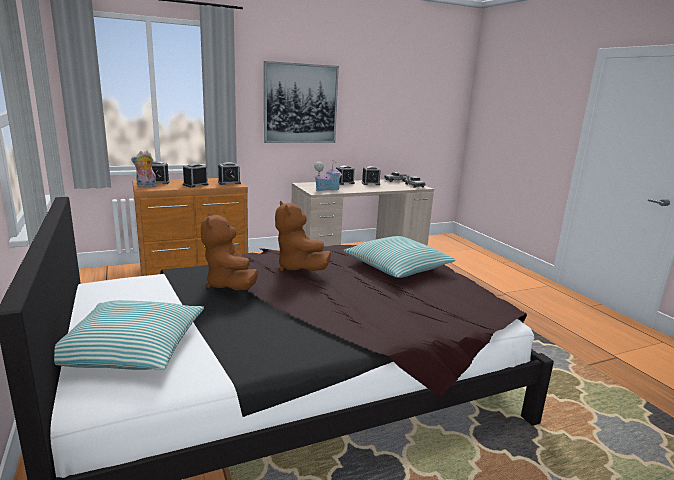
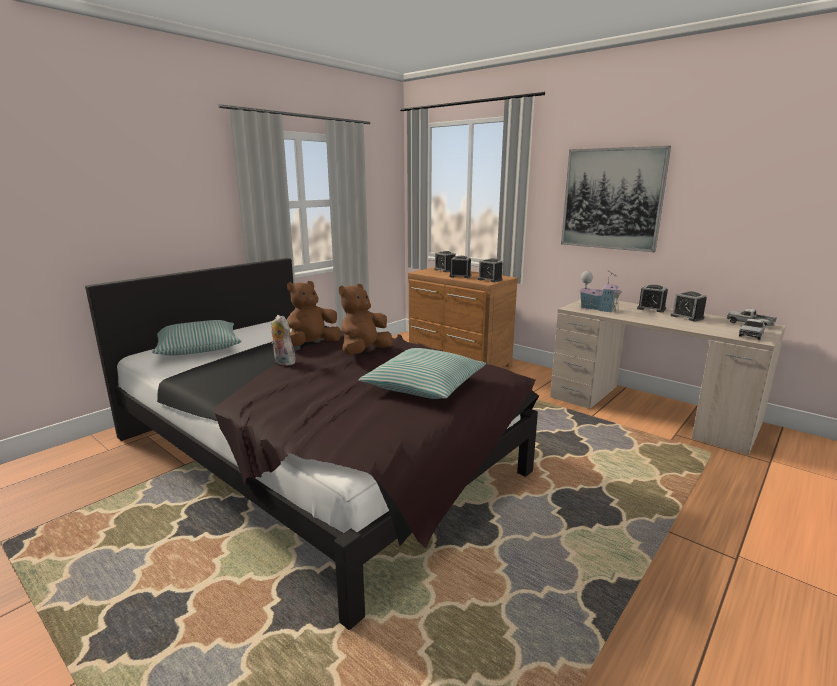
camera: 65 degrees right, 0 degrees up
plush toy [131,151,157,187] -> plush toy moved to [271,315,296,366]

